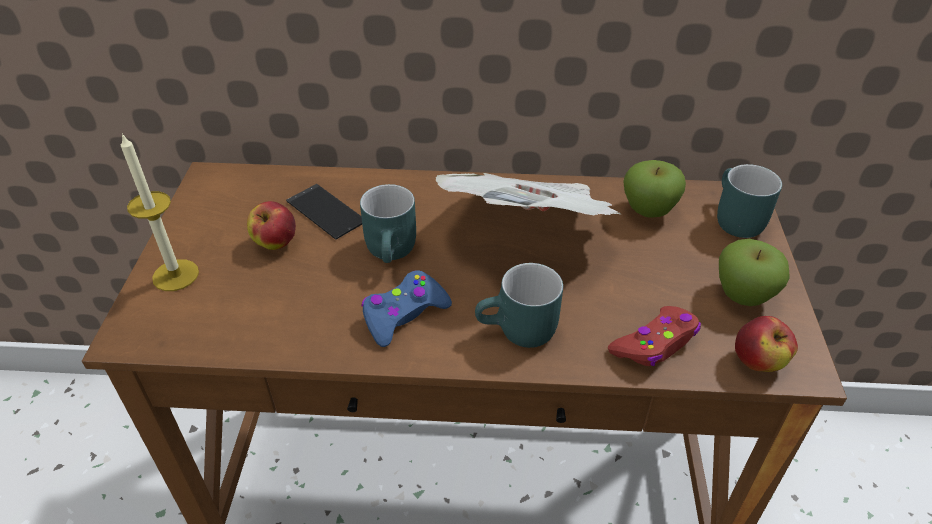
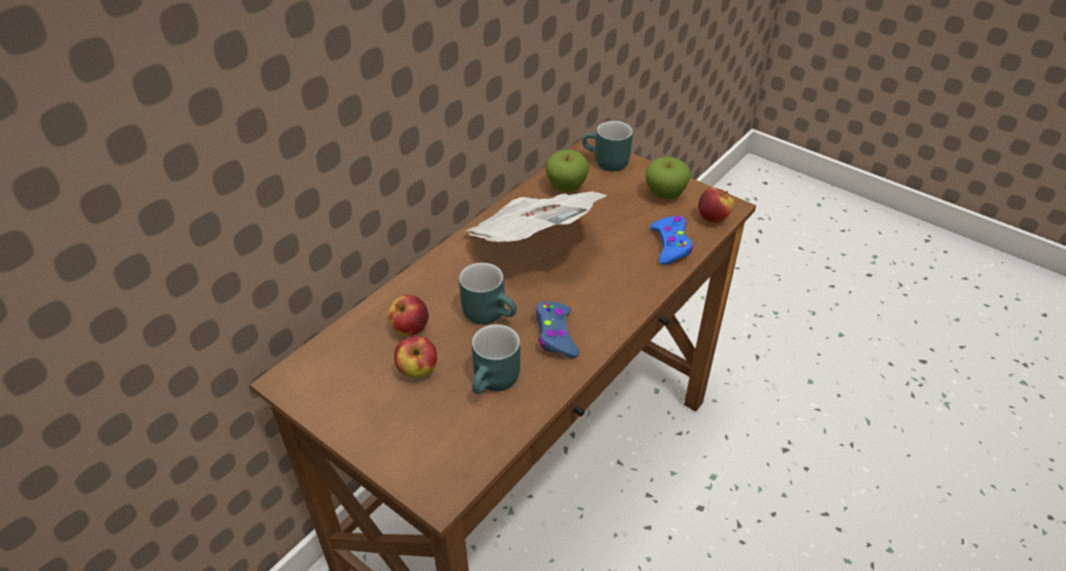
camera: 55 degrees left, 0 degrees up
candle [121,133,199,291] -> none
phone [286,184,362,240] -> apple [388,295,429,336]
turquoise mug [475,263,563,348] -> turquoise mug moved to [472,324,520,394]
red game controller [608,306,701,366] -> blue game controller [650,216,693,265]

